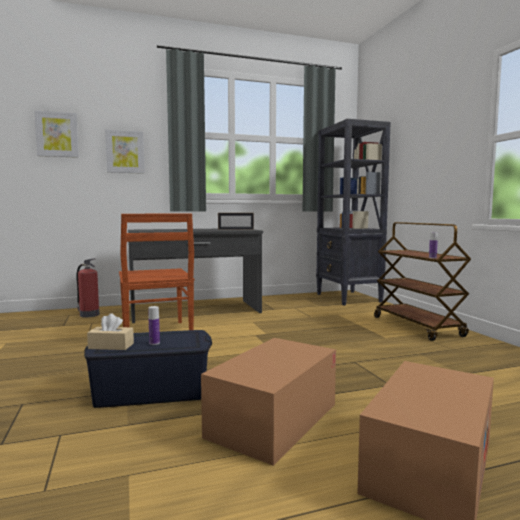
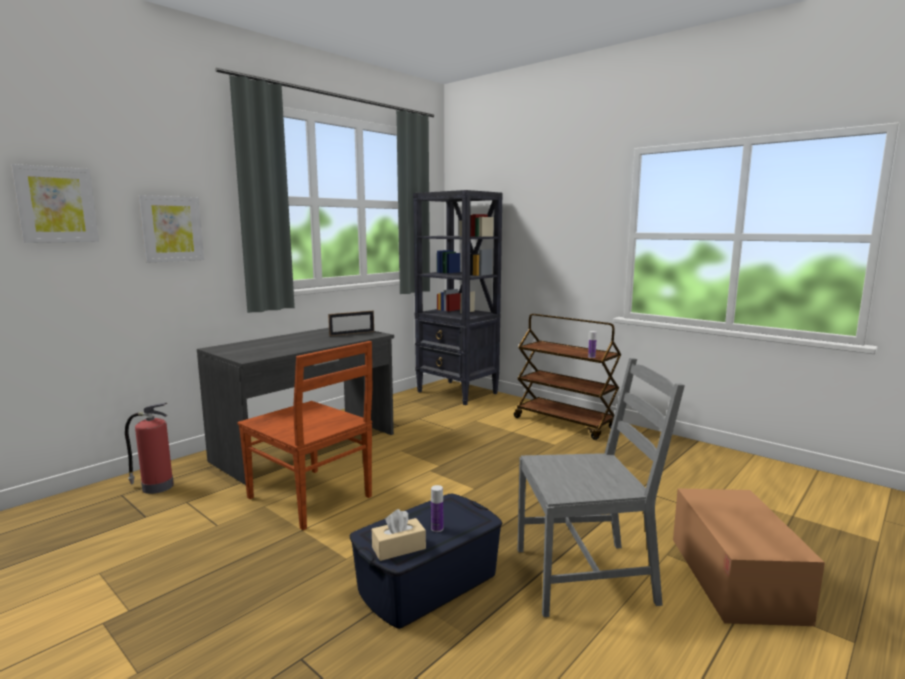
camera: 30 degrees left, 5 degrees up
cardboard box [201,338,336,466] -> grey chair [518,358,685,617]

